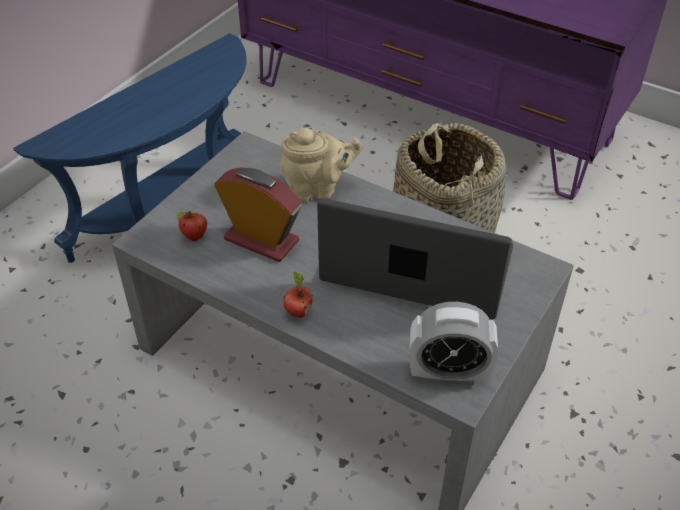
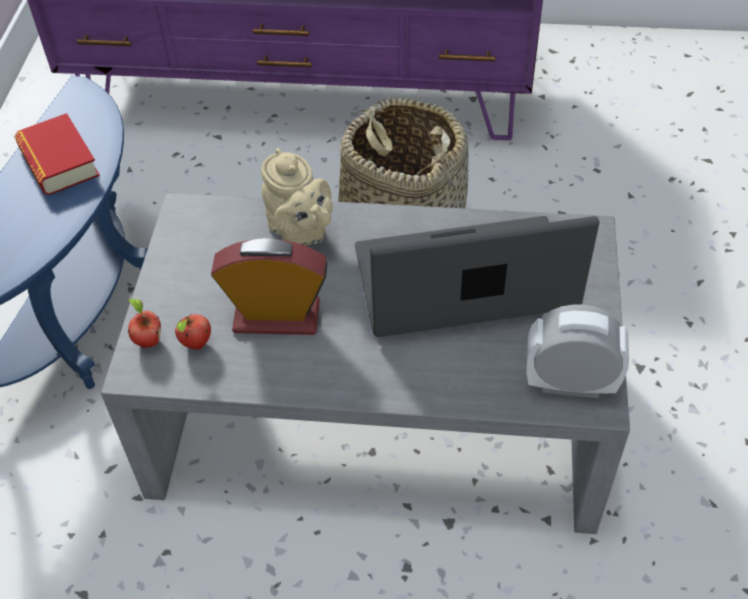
camera: 25 degrees left, 5 degrees up
beige teapot [280,128,362,202] -> beige teapot turned 90 degrees clockwise [261,148,333,246]
apple [283,271,313,318] -> apple moved to [128,299,161,348]
alarm clock [409,302,498,385] -> alarm clock turned 150 degrees counterclockwise [527,305,629,398]
none -> book [14,113,100,195]

